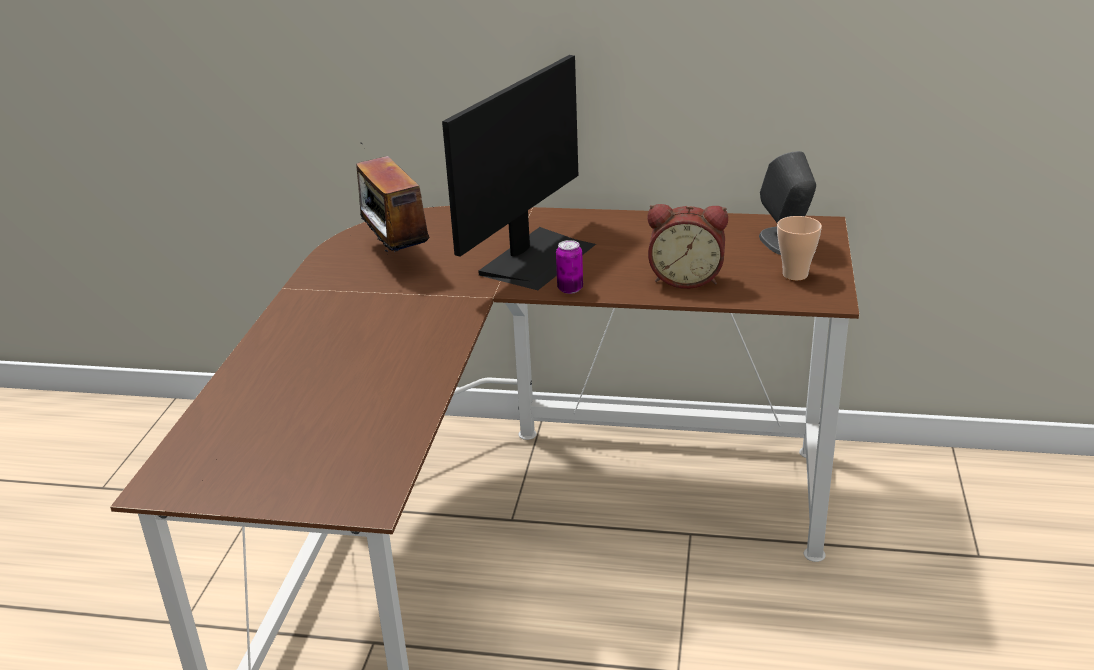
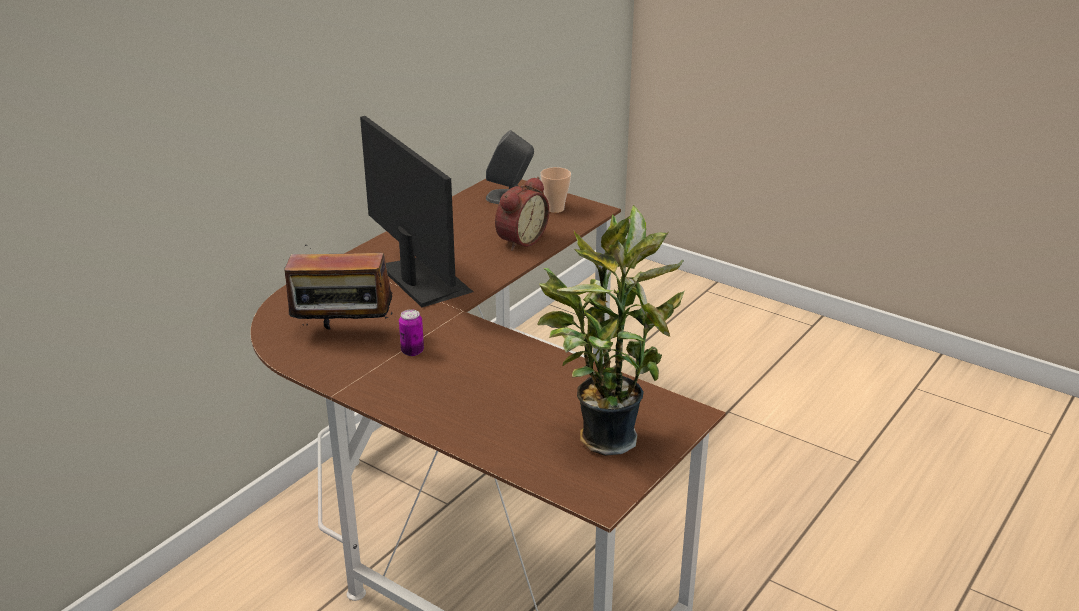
camera: 65 degrees left, 0 degrees up
can [556,240,583,294] -> can moved to [399,309,424,356]
none -> potted plant [537,205,685,456]

